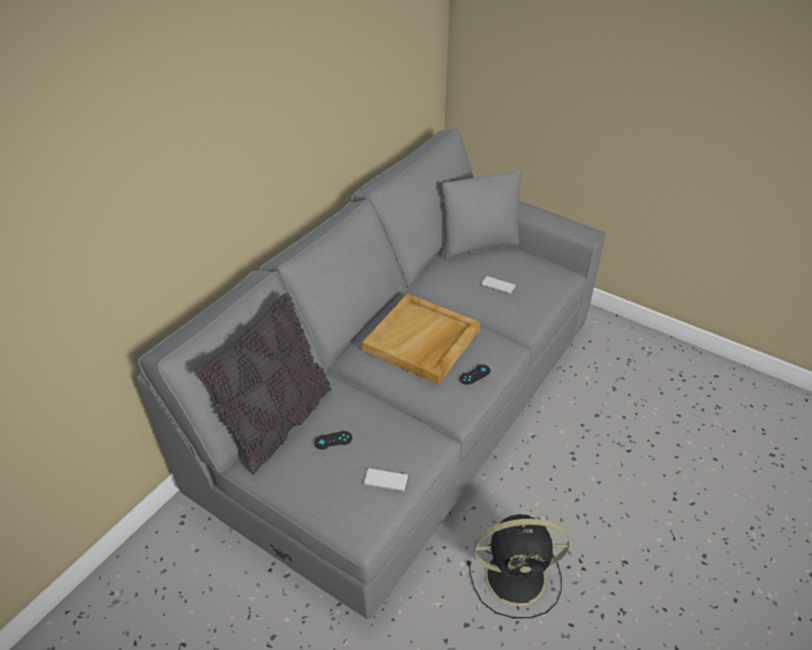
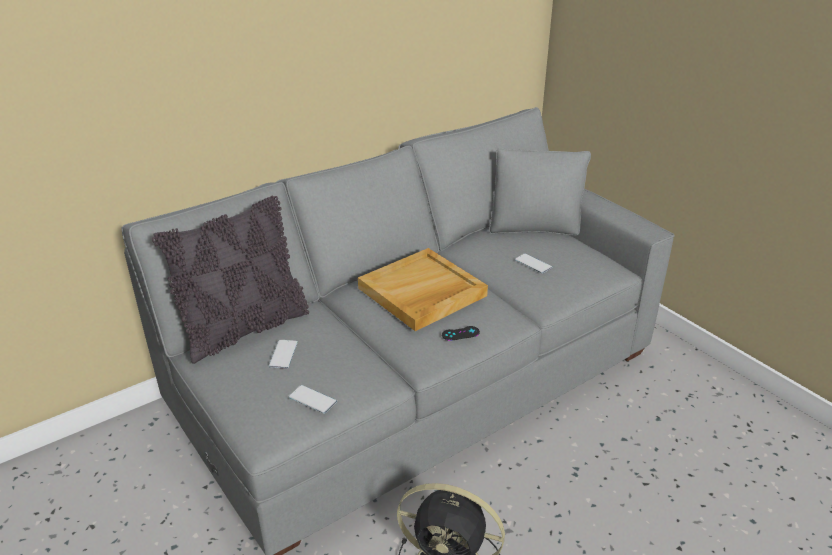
camera: 20 degrees right, 10 degrees down
black game controller [314,431,352,450] -> phone [269,340,298,368]

